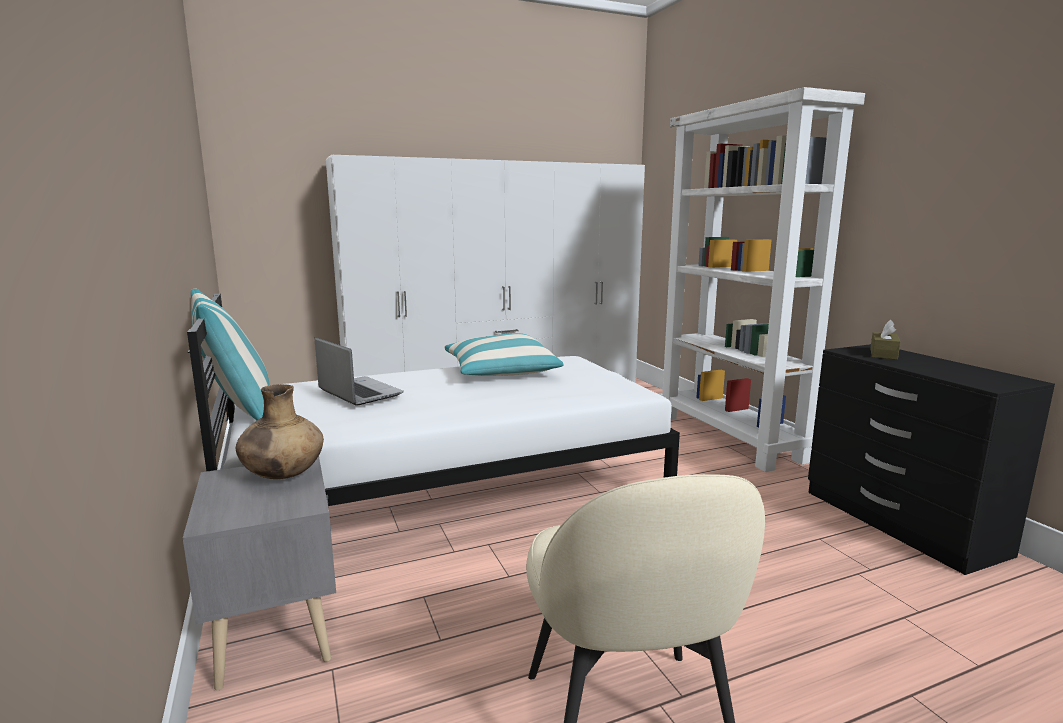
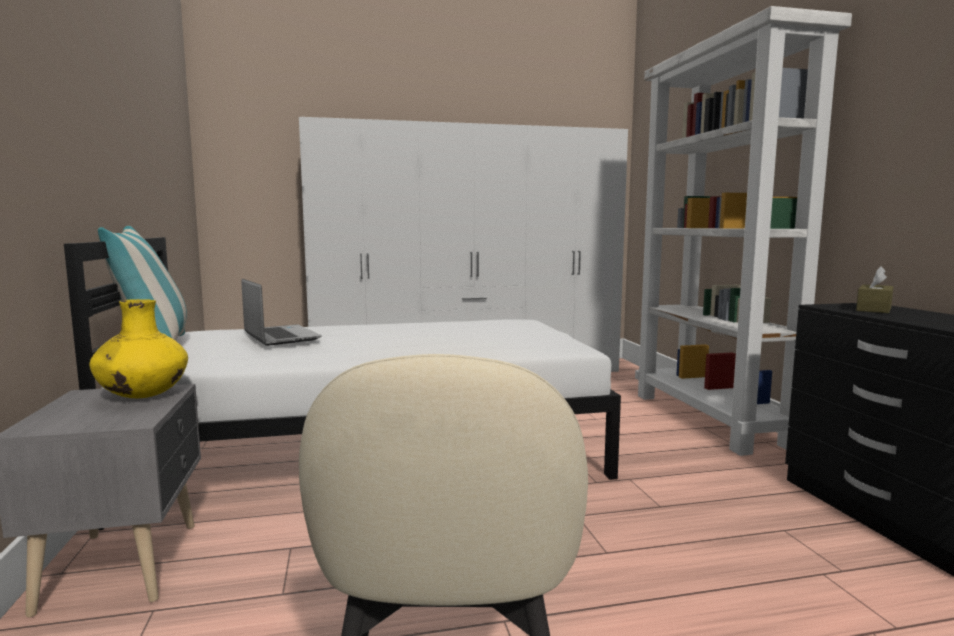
camera: 10 degrees right, 5 degrees down
brown vase [236,384,324,479] -> yellow vase [89,299,188,398]
pillow [444,333,563,376] -> none

